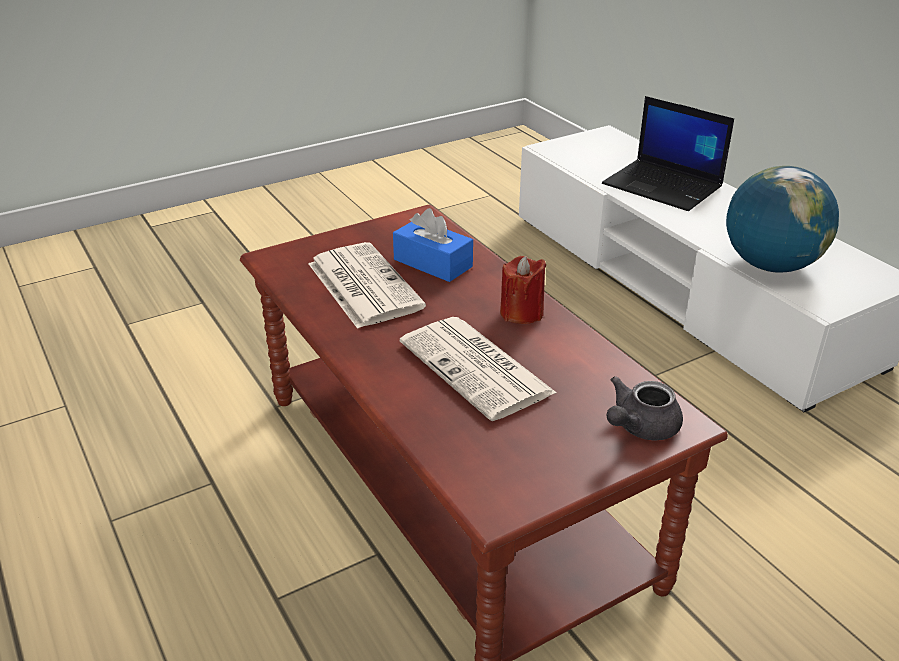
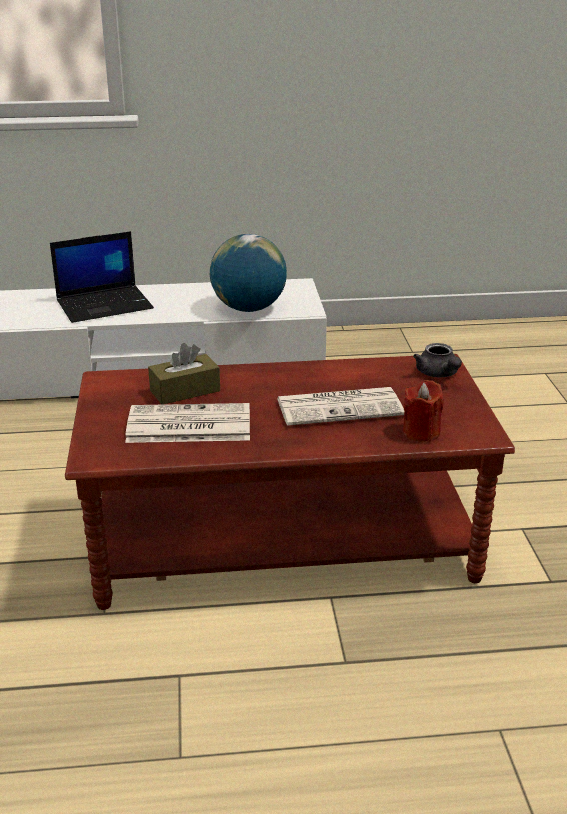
camera: 65 degrees left, 5 degrees down
blue tissue box [393,208,473,282] -> brown tissue box [148,343,220,405]
red candle [500,256,546,324] -> red candle moved to [403,380,444,442]

